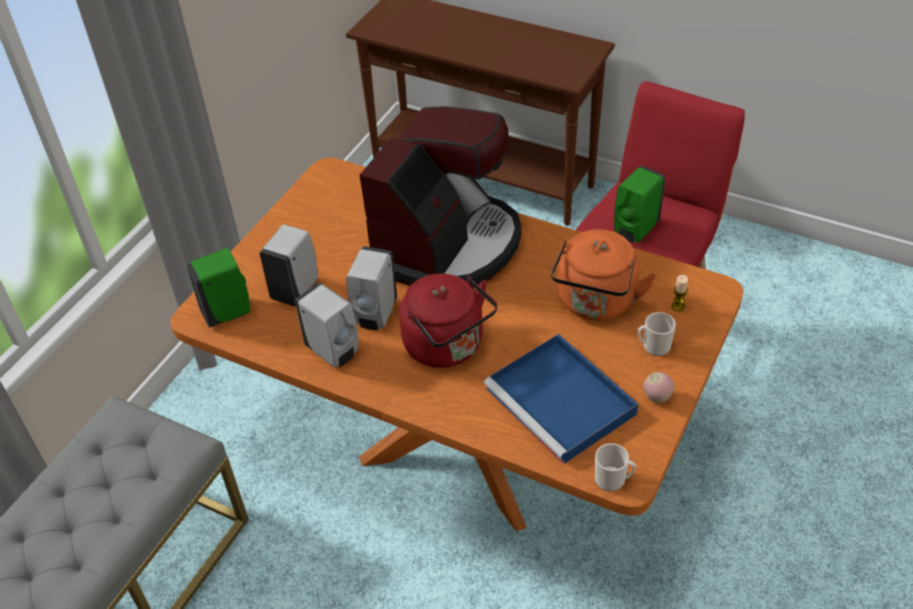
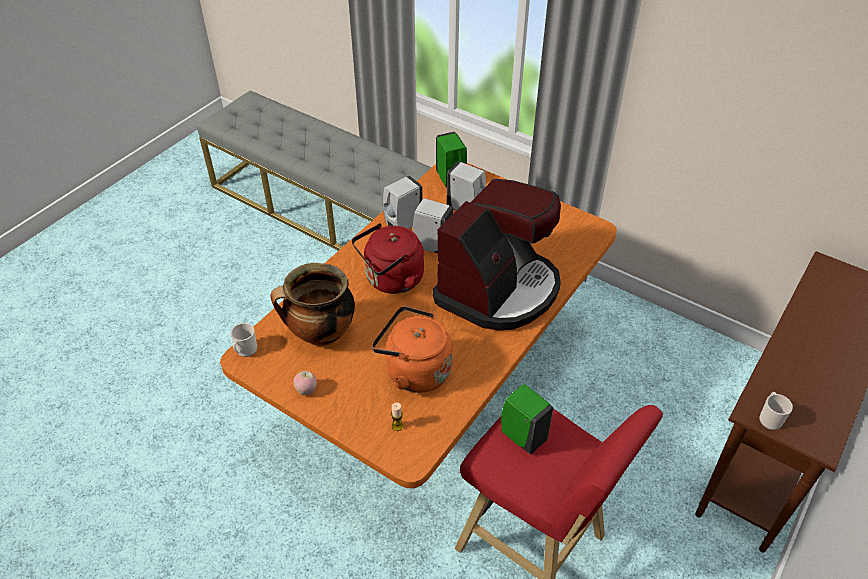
camera: 95 degrees right, 0 degrees up
coffee machine [360,106,522,287] -> coffee machine turned 90 degrees counterclockwise [433,179,561,330]
blue tray [484,334,638,464] -> cooking pot [270,263,355,346]
mug [638,312,676,356] -> mug moved to [759,392,793,430]

